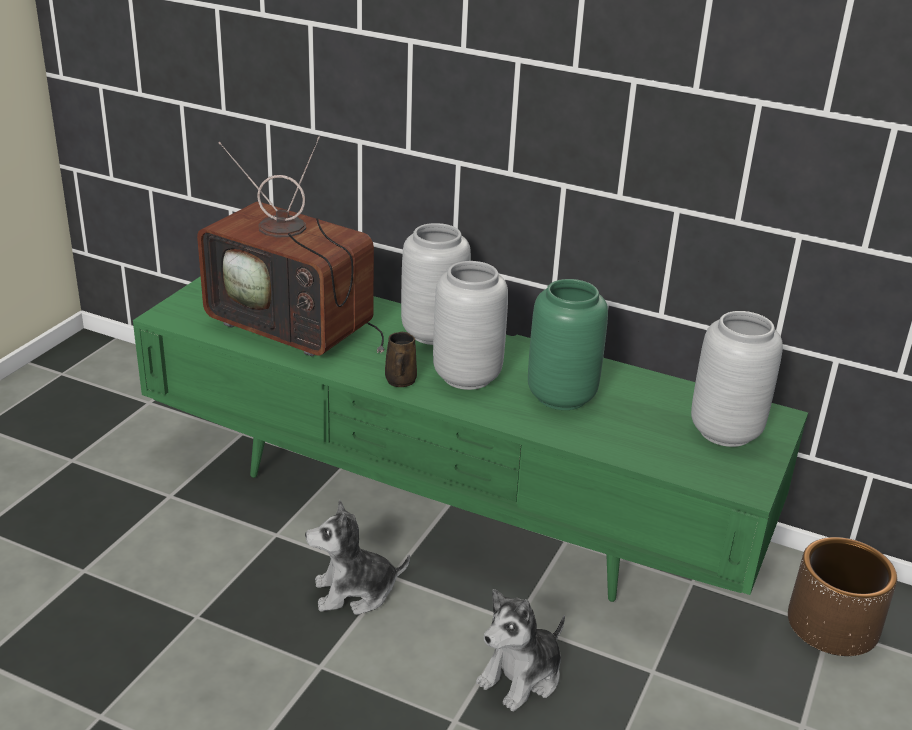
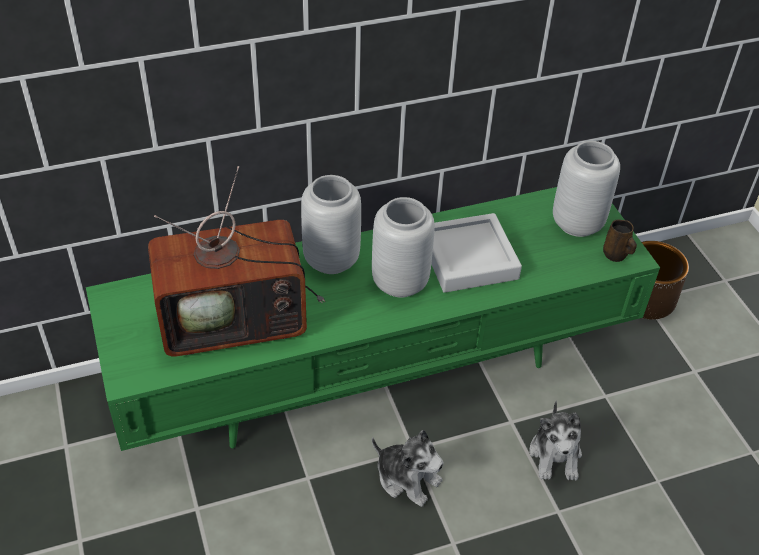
camera: 45 degrees left, 15 degrees up
plush toy [305,500,410,615] -> plush toy turned 90 degrees counterclockwise [372,430,444,507]
brown mug [385,332,417,387] -> brown mug moved to [603,219,637,262]
green vase [528,279,608,410] -> grey tray [431,213,522,293]

